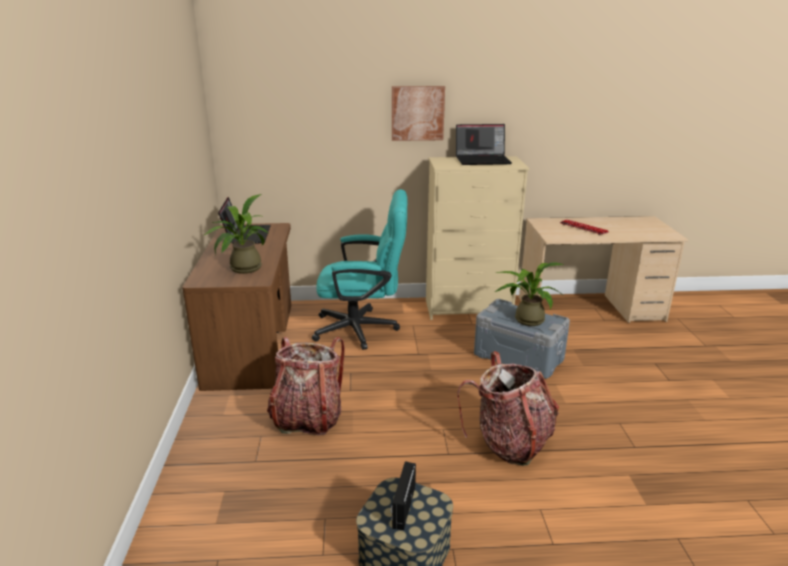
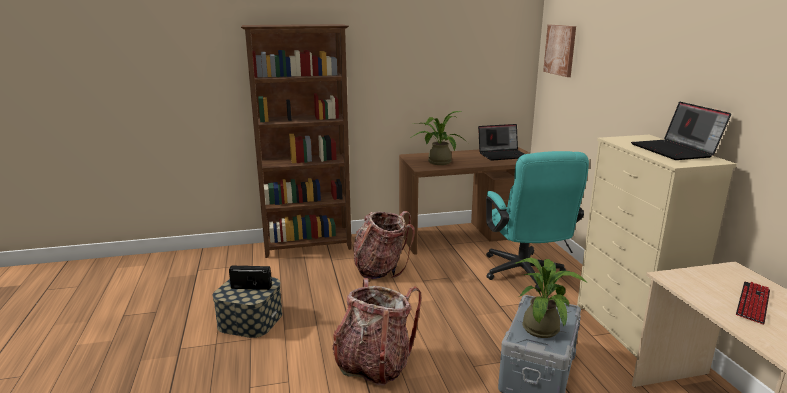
camera: 80 degrees right, 5 degrees down
picture [392,86,445,141] -> picture moved to [543,25,576,77]
none -> brown bookcase [241,24,352,258]

